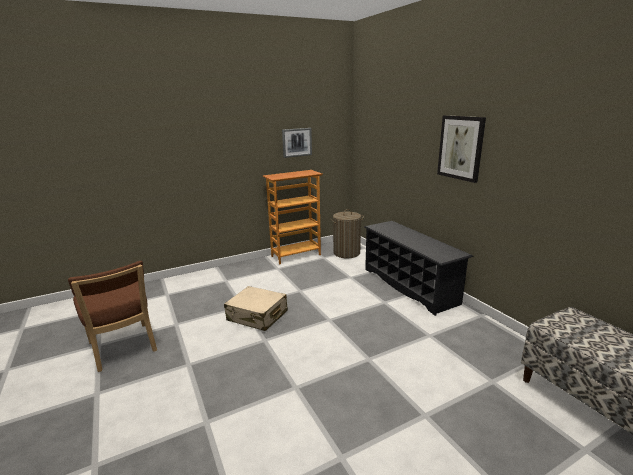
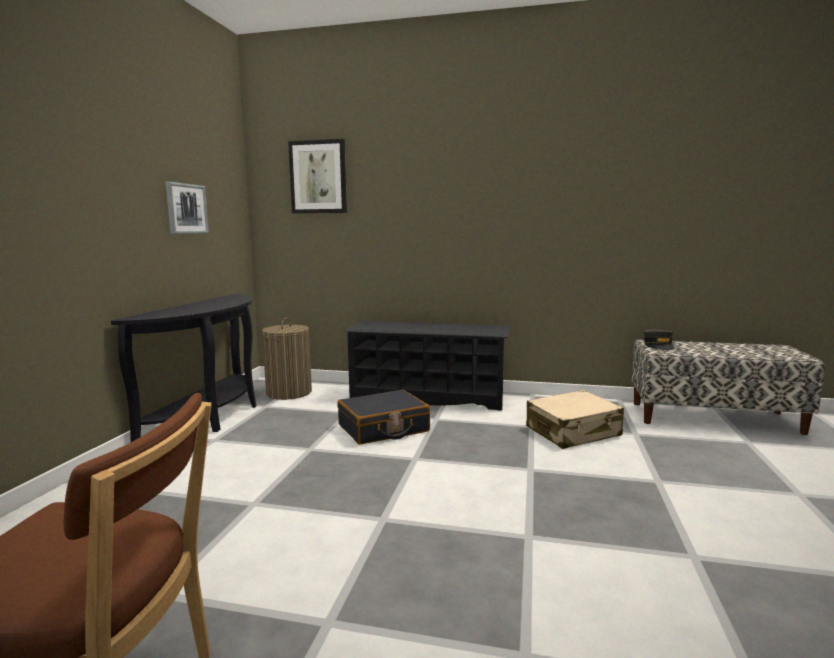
camera: 50 degrees left, 10 degrees down
beige suitcase [224,286,288,331] -> beige suitcase moved to [526,390,624,449]
bookcase [263,170,322,264] -> black console table [111,294,256,442]
picture [437,115,486,183] -> picture moved to [288,139,347,214]
none -> black suitcase [337,390,430,444]
none -> grey cap [644,329,674,350]

